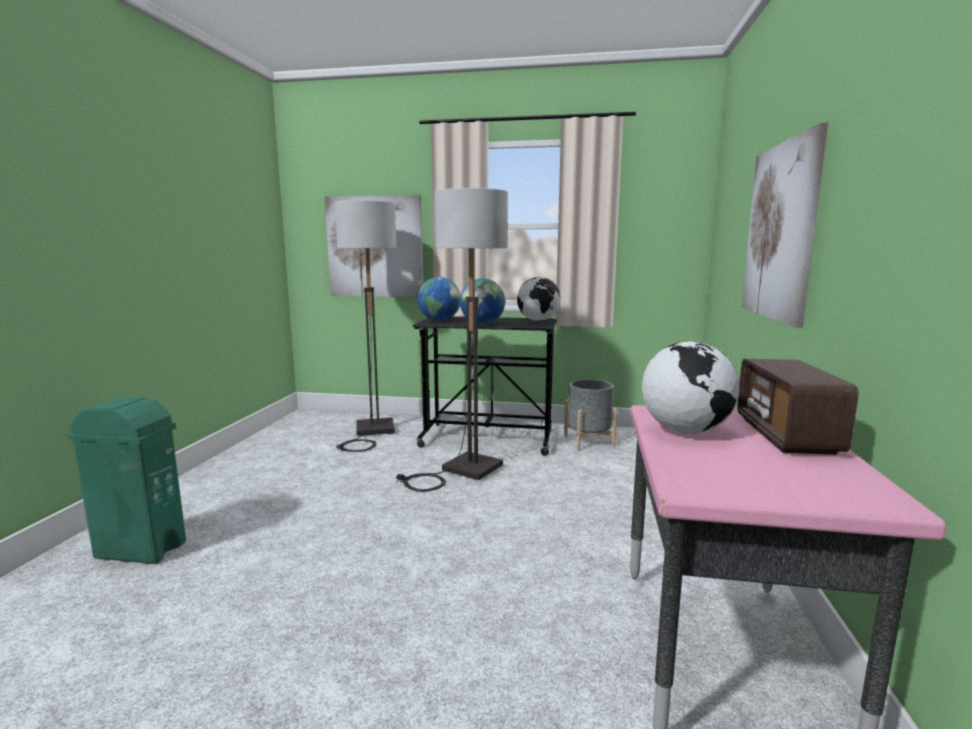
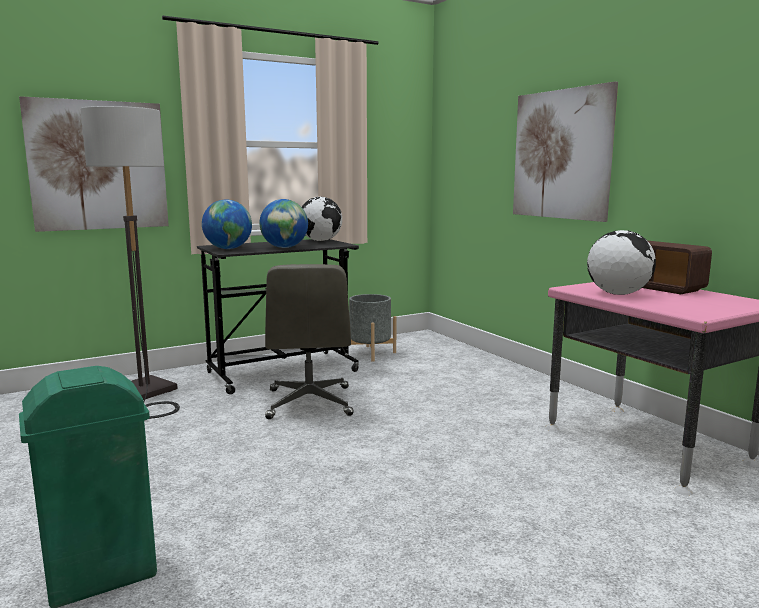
camera: 40 degrees left, 0 degrees up
floor lamp [396,188,508,492] -> grey office chair [265,264,354,419]

